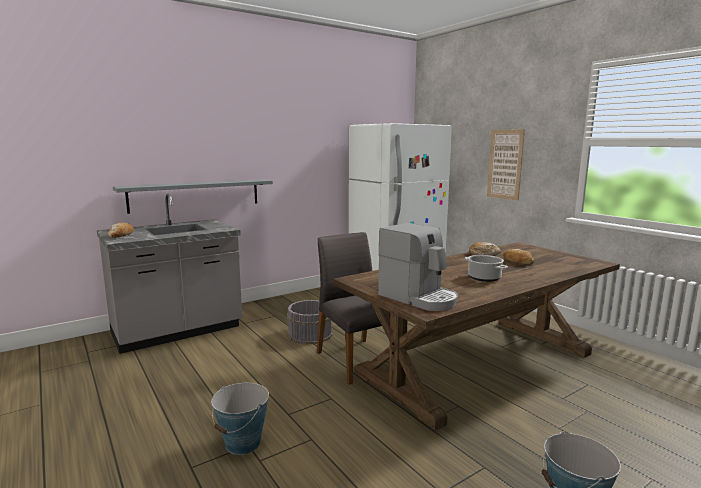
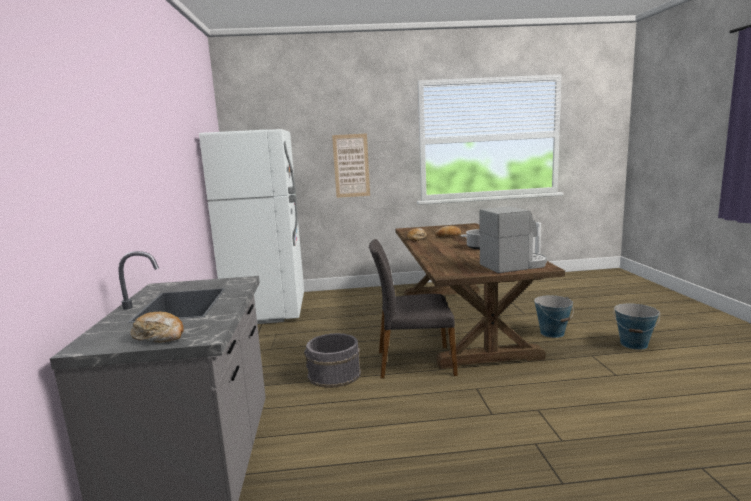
camera: 60 degrees left, 0 degrees up
grey shelf [113,179,273,214] -> none
bucket [211,383,269,455] -> bucket moved to [534,295,574,338]

